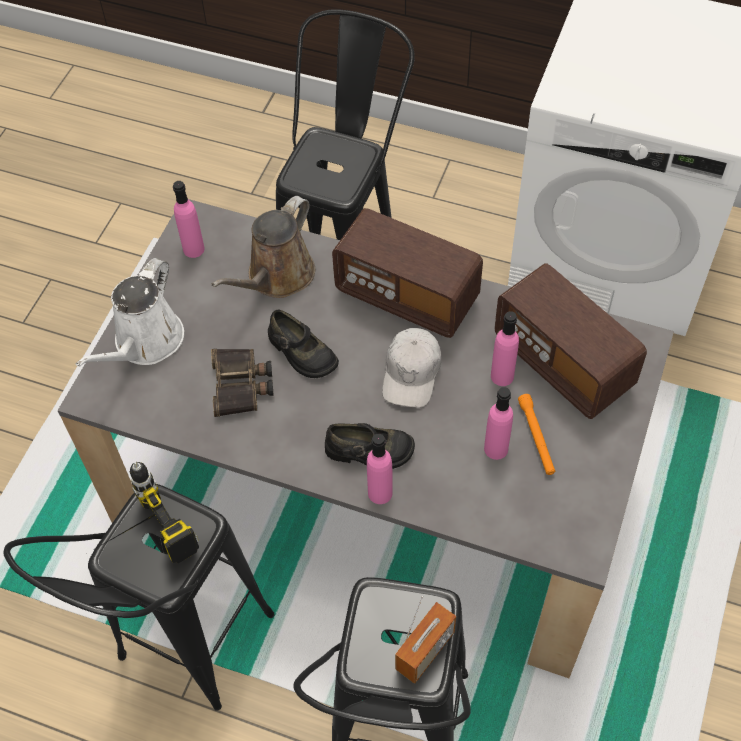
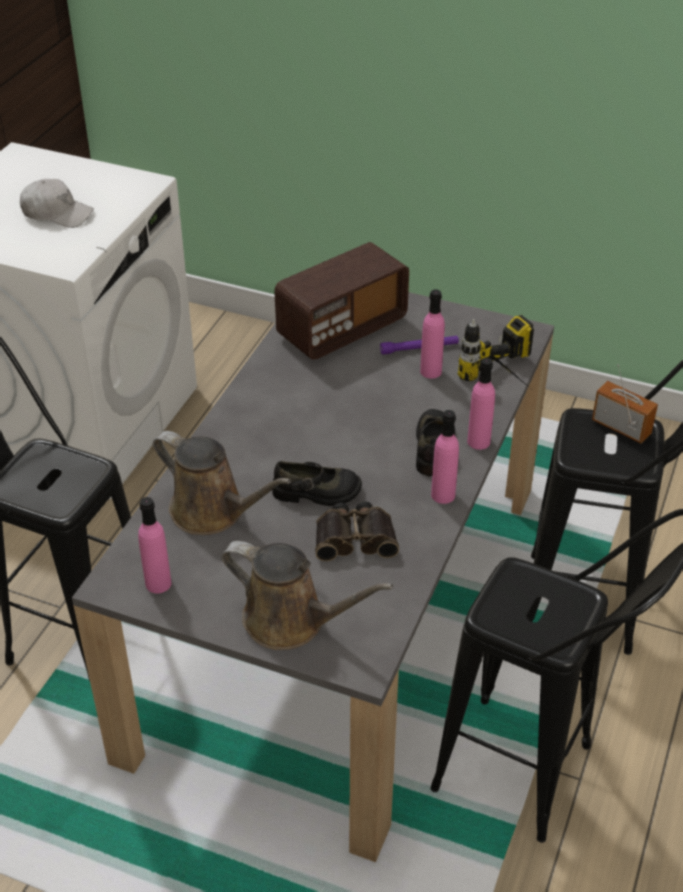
camera: 90 degrees left, 15 degrees down
white watering can [76,258,184,367] -> brown watering can [221,541,393,650]
power drill [95,462,199,563] -> power drill moved to [458,315,534,388]
black shoe [268,309,339,378] -> black shoe turned 45 degrees clockwise [272,461,362,506]
radio [332,208,483,338] -> none
white cap [382,328,441,408] -> white cap moved to [20,179,94,228]
pink bottle [491,311,519,386] -> pink bottle moved to [431,410,459,504]
orange flashlight [518,394,555,475] -> purple flashlight [380,336,459,355]

